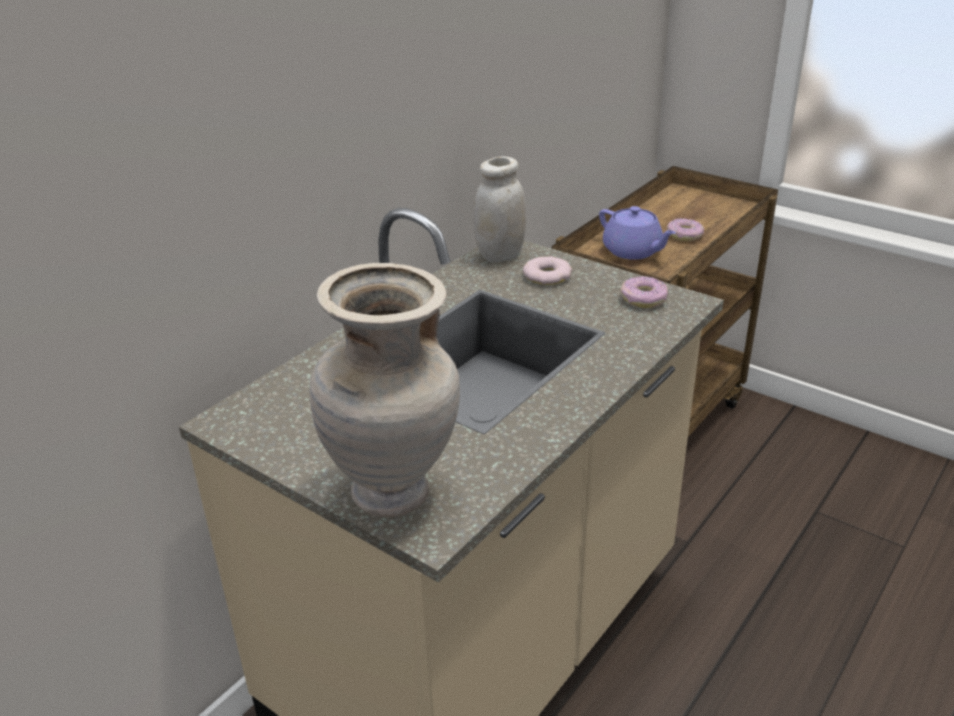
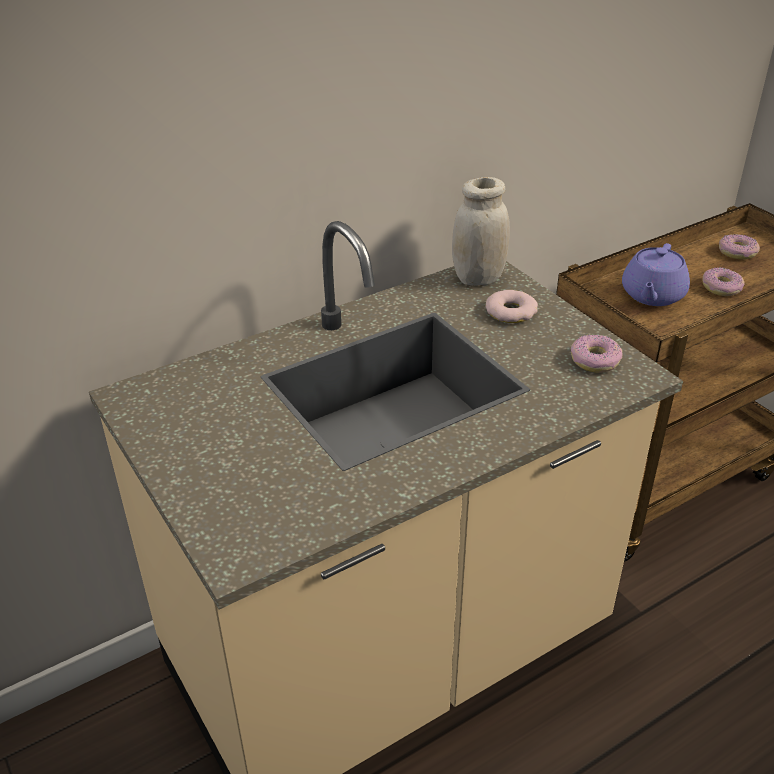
camera: 20 degrees right, 5 degrees up
beige vase [309,263,460,517] -> none
purple teapot [599,206,676,260] -> purple teapot turned 45 degrees clockwise [622,243,690,306]
none -> donut [719,234,760,259]

